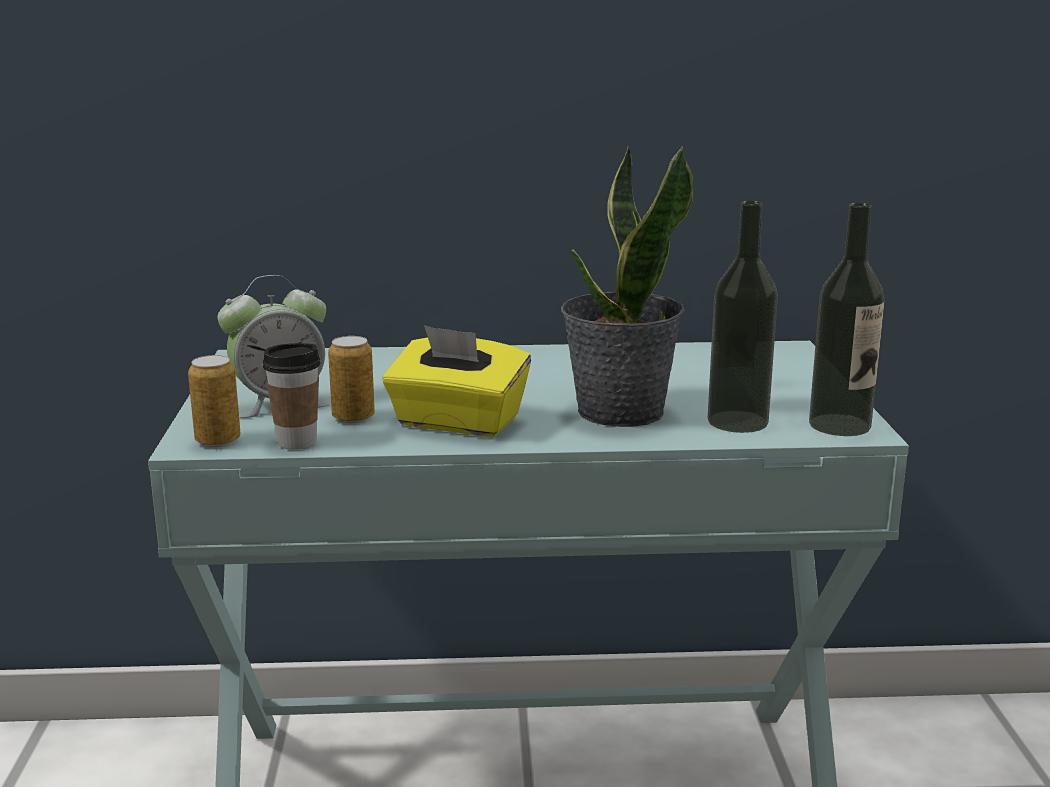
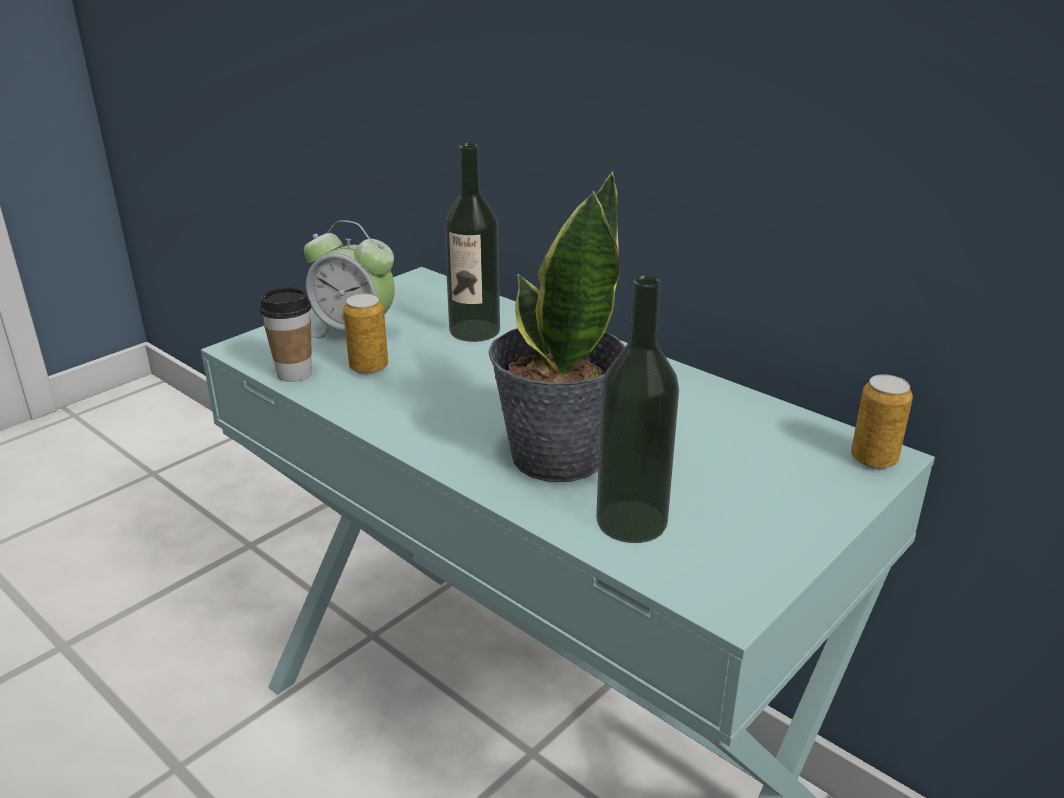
camera: 45 degrees right, 10 degrees up
can [188,355,241,447] -> can moved to [851,374,913,469]
yellow tissue box [383,325,531,437] -> none
bottle [809,203,884,436] -> bottle moved to [444,143,500,342]

